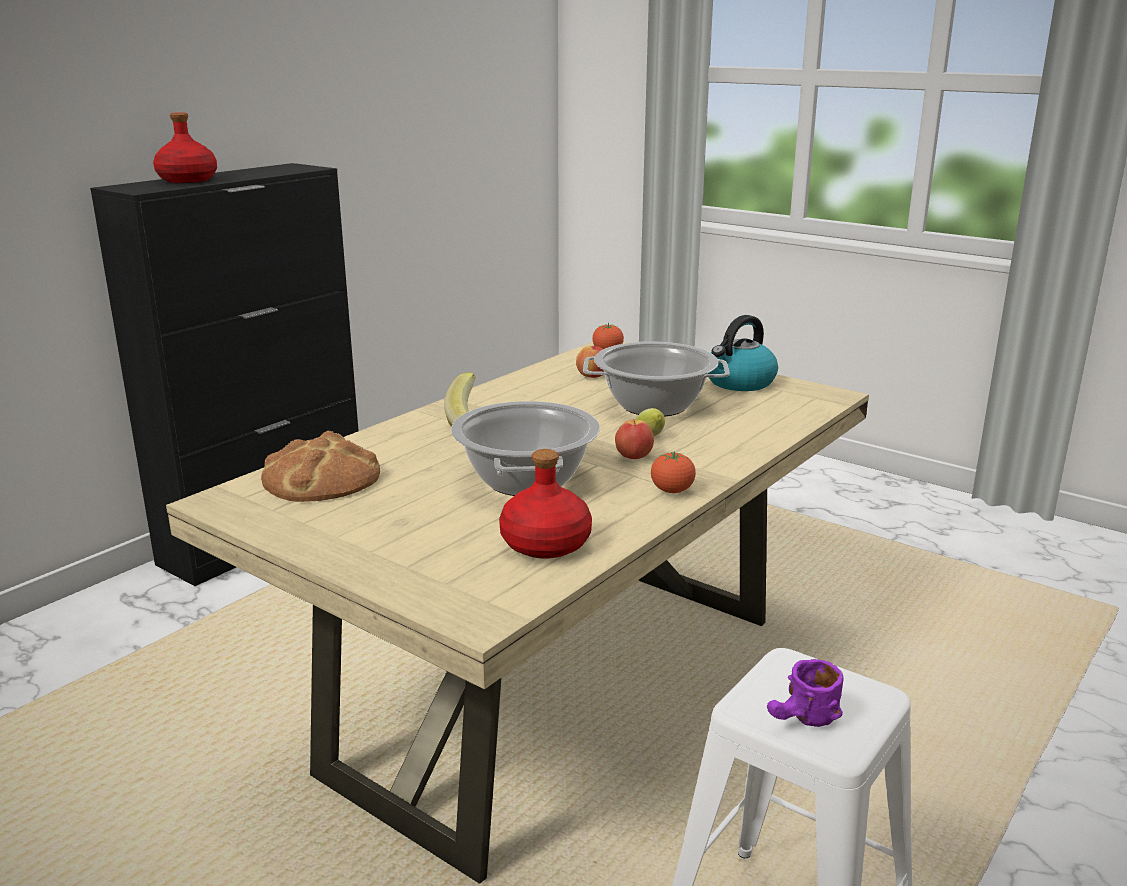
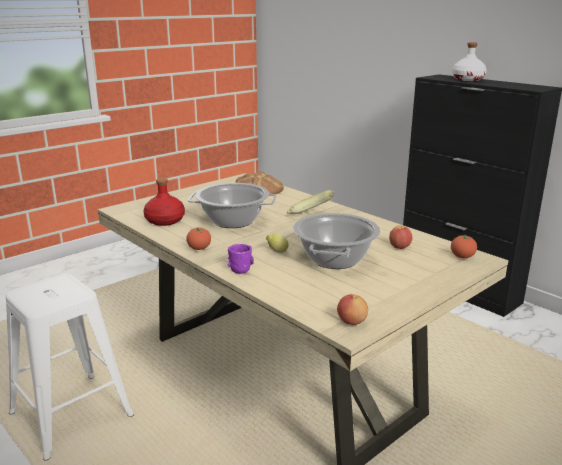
camera: 100 degrees right, 0 degrees up
red bottle [153,112,217,183] -> white bottle [452,42,487,81]
apple [615,419,654,459] -> apple moved to [337,294,368,325]
kettle [708,315,778,391] -> none
purple mug [767,659,844,727] -> purple mug moved to [228,244,254,274]

